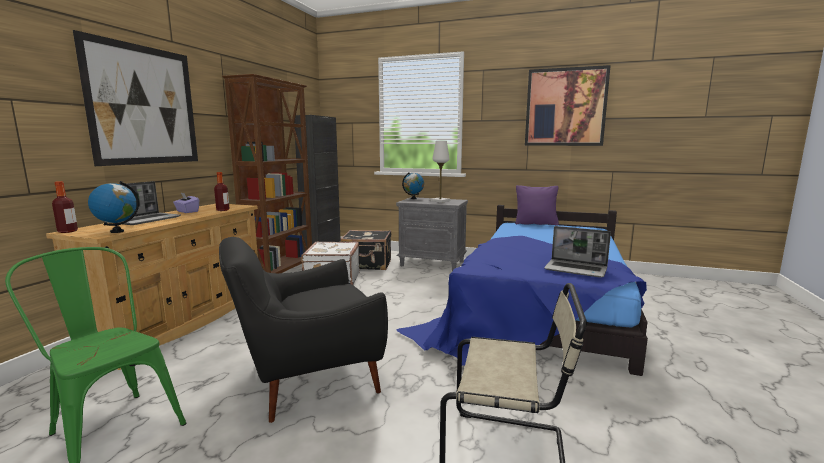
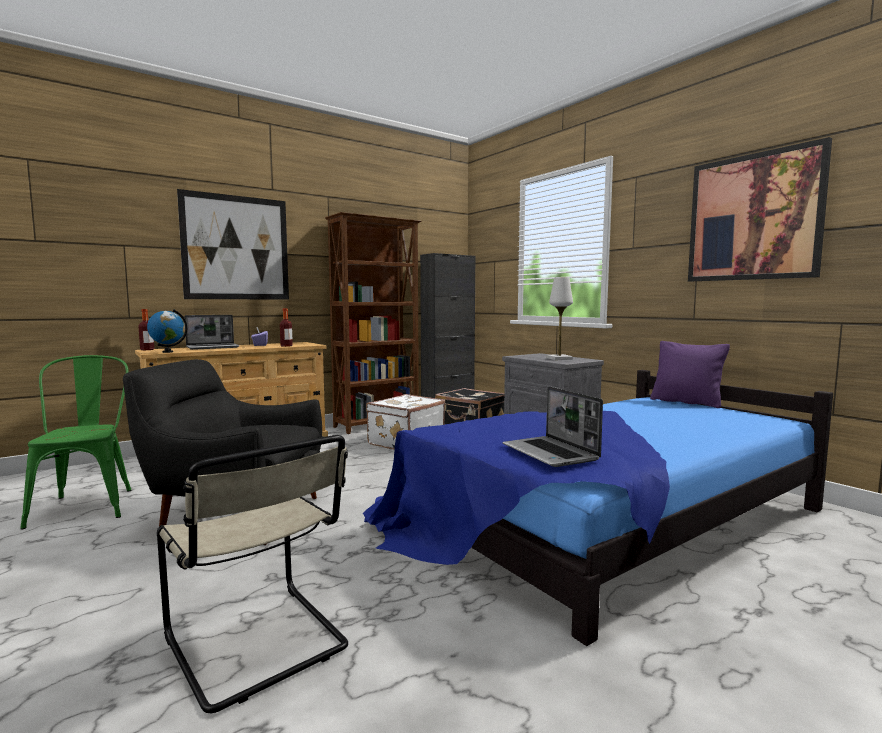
camera: 35 degrees right, 5 degrees down
globe [402,172,424,199] -> none

